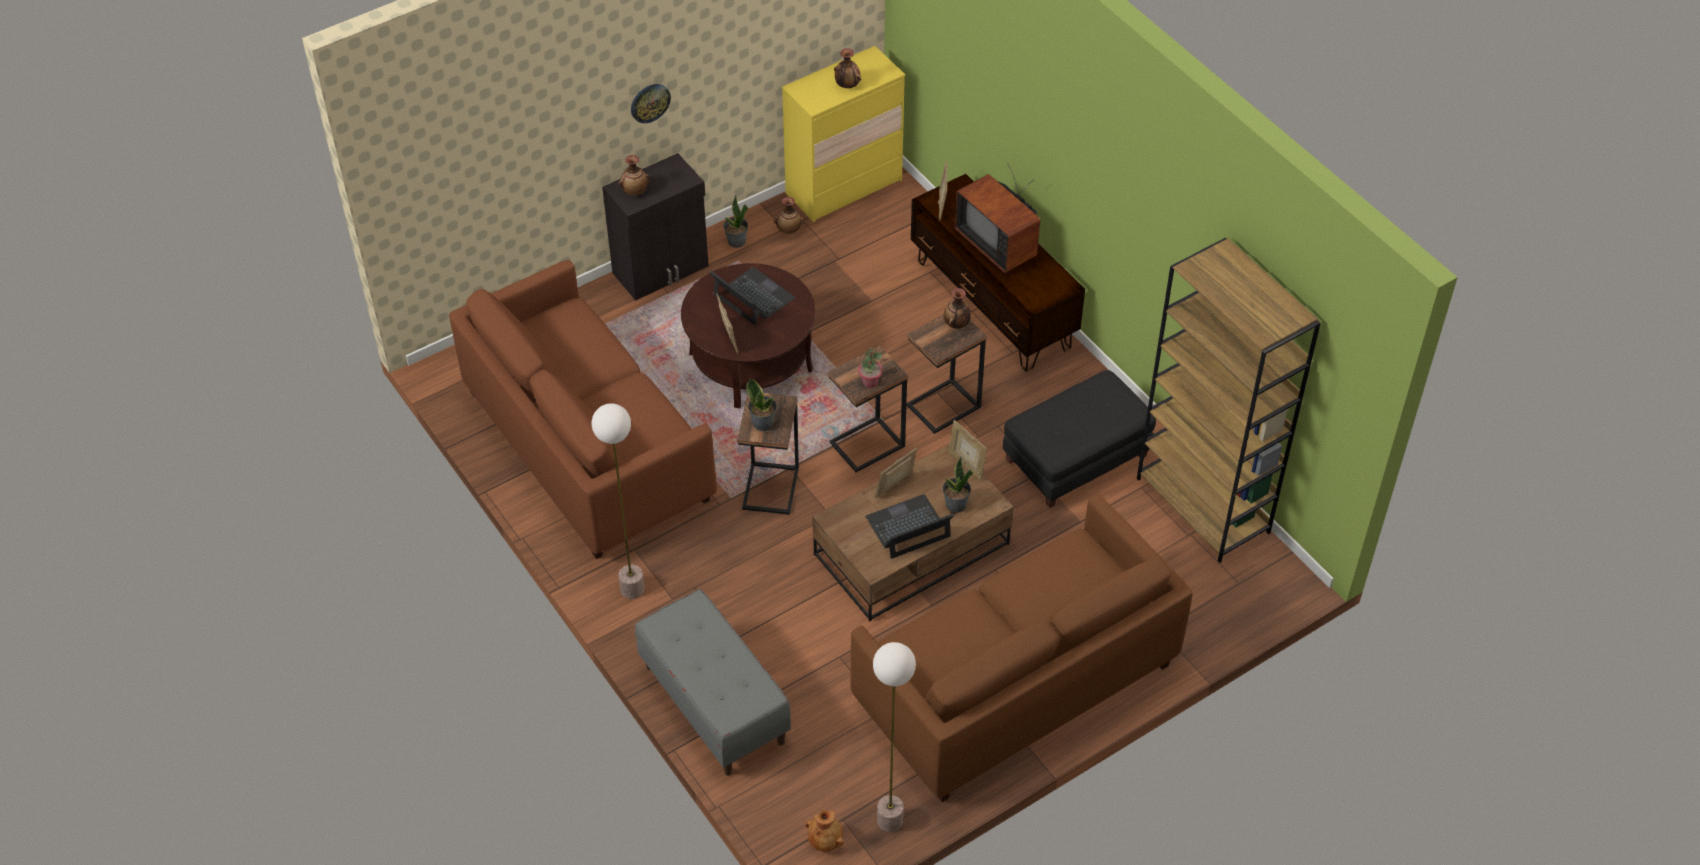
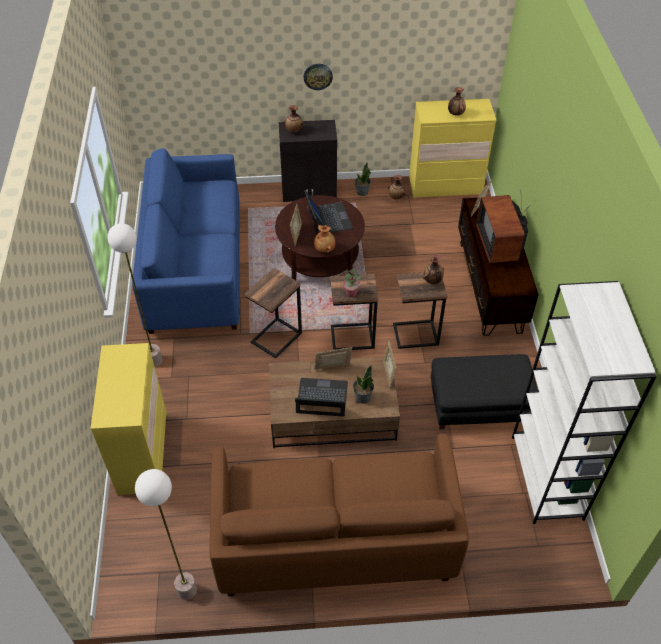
camera: 30 degrees right, 0 degrees up
brown sofa [449,260,717,559] -> blue sofa [132,148,240,334]
grey bench [635,589,791,776] -> yellow dresser [91,343,167,495]
potted plant [747,379,777,431] -> none
brown vase [806,810,844,851] -> brown vase moved to [314,225,335,253]
brown bookcase [1137,238,1321,563] -> white bookcase [512,281,657,524]

